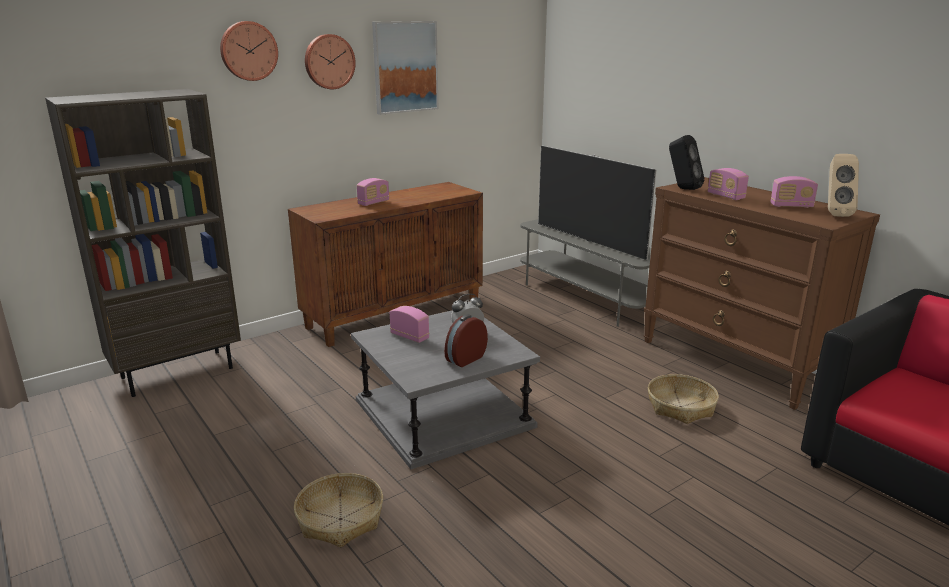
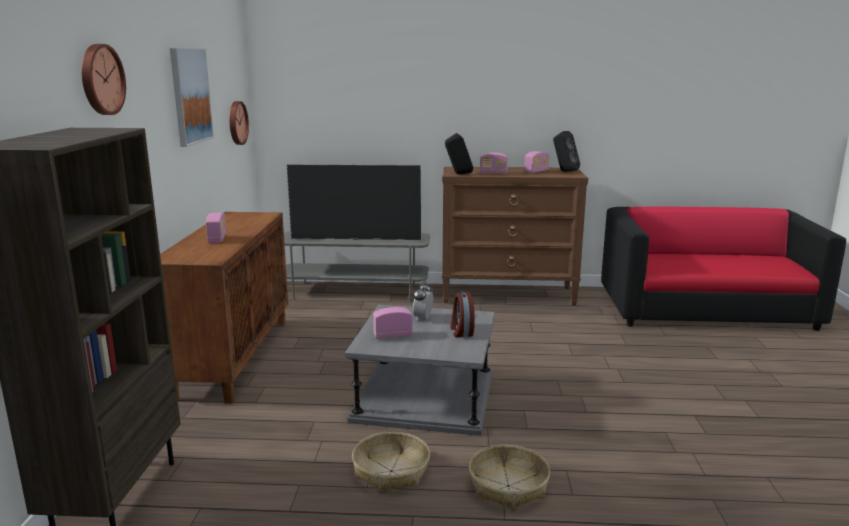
camera: 50 degrees left, 5 degrees down
wall clock [305,34,356,89] -> wall clock moved to [229,101,249,145]
basket [648,374,719,424] -> basket moved to [352,432,430,493]
beige speaker [828,154,859,217] -> black speaker [553,131,580,172]

